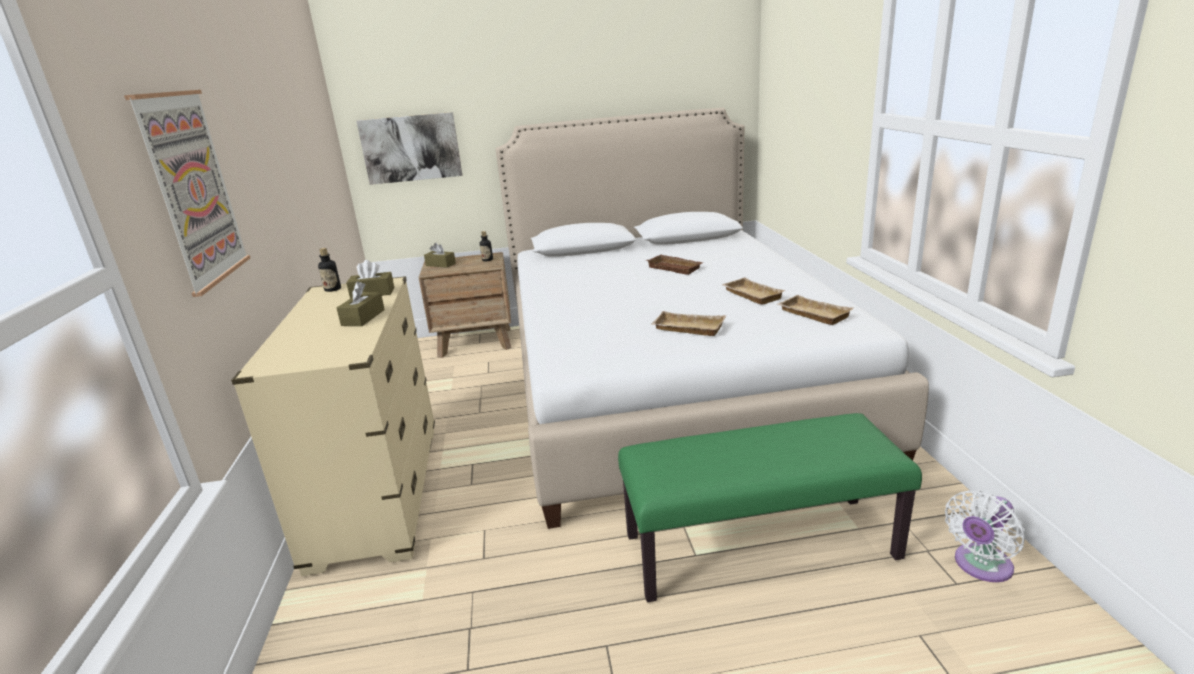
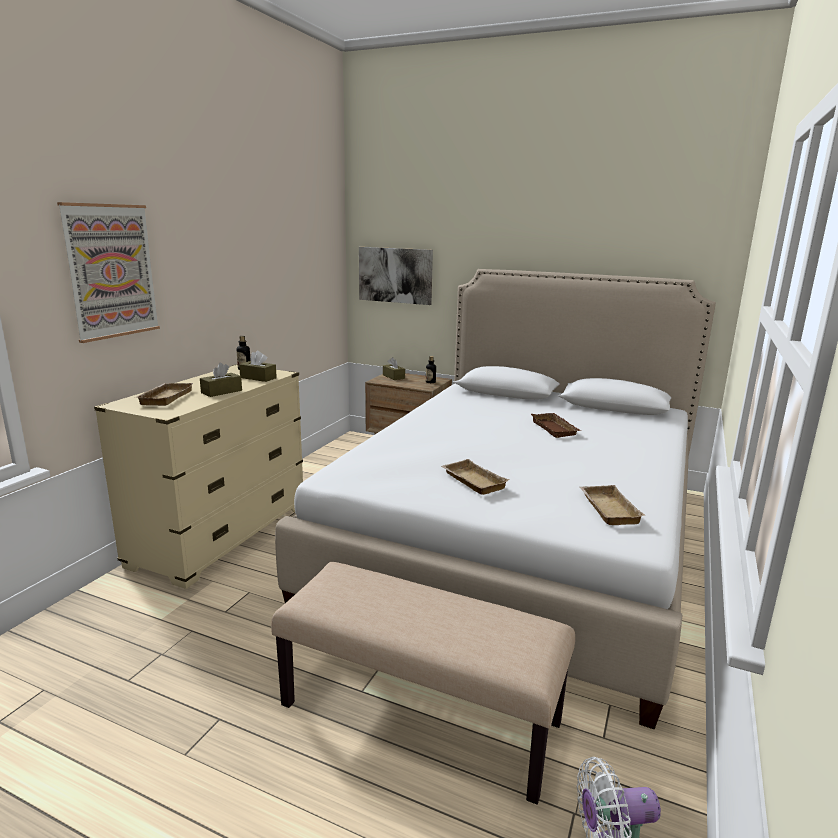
camera: 30 degrees right, 5 degrees down
green bench [618,413,922,603] -> beige bench [271,562,575,805]
beige tray [722,278,786,305] -> beige tray moved to [134,383,193,406]

